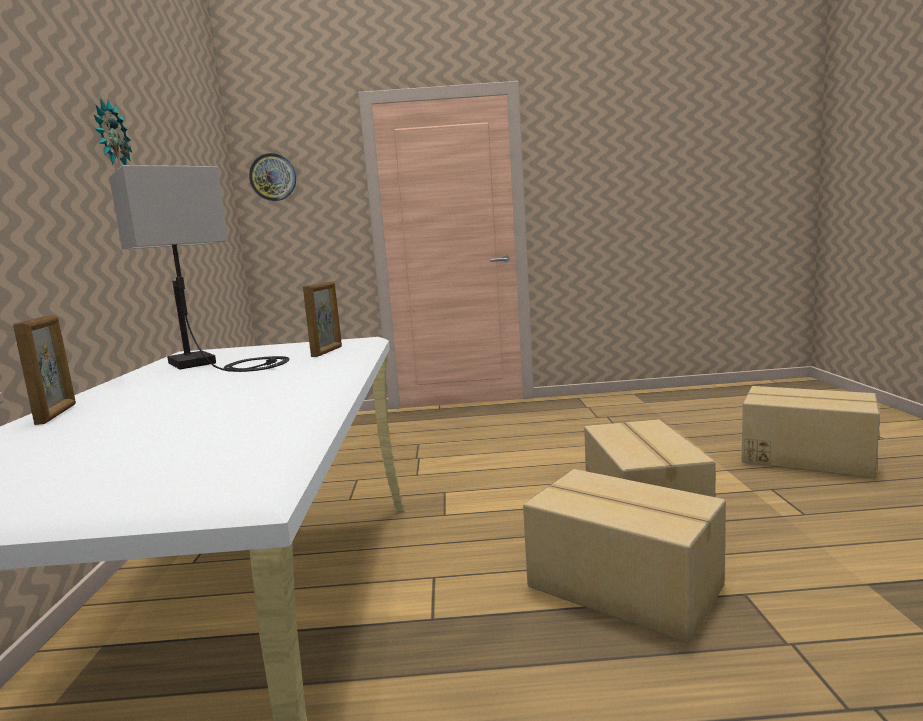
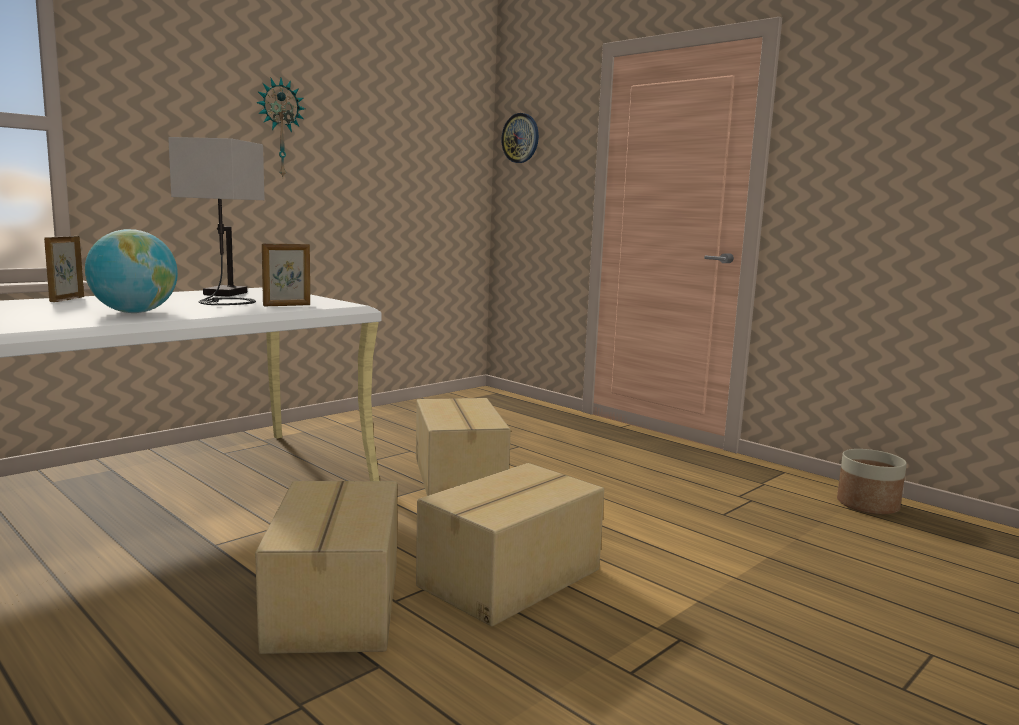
camera: 45 degrees right, 0 degrees up
picture frame [13,315,76,425] -> picture frame turned 150 degrees clockwise [44,236,84,302]
cardboard box [742,386,880,478] -> cardboard box moved to [416,398,511,496]
none -> globe [85,229,178,313]
none -> planter [837,449,907,515]

